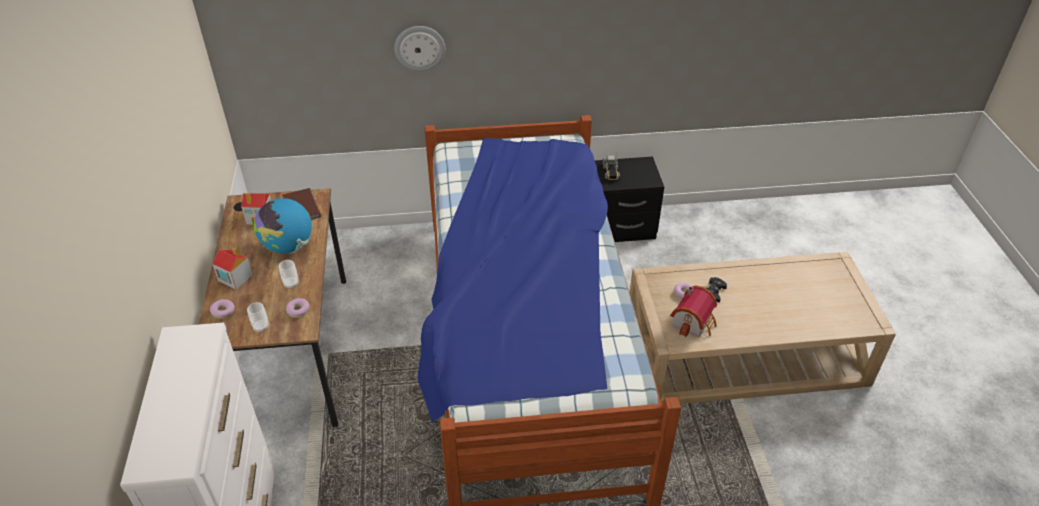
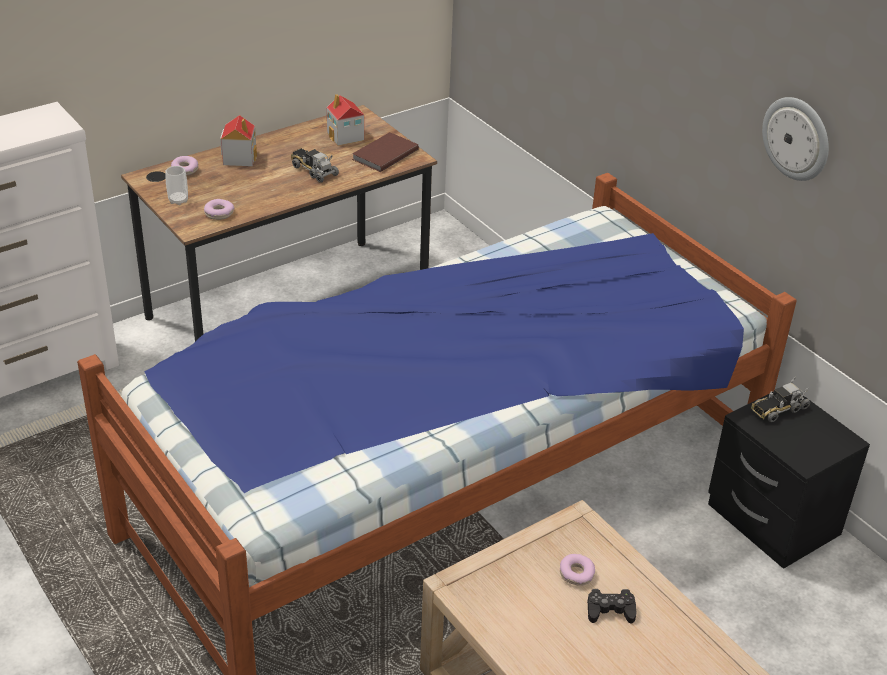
camera: 60 degrees right, 5 degrees down
globe [254,198,312,253] -> toy truck [291,148,339,183]
cup [279,260,299,289] -> none
wall clock [394,26,445,71] -> wall clock moved to [762,97,829,181]
toy house [670,285,717,337] -> none

